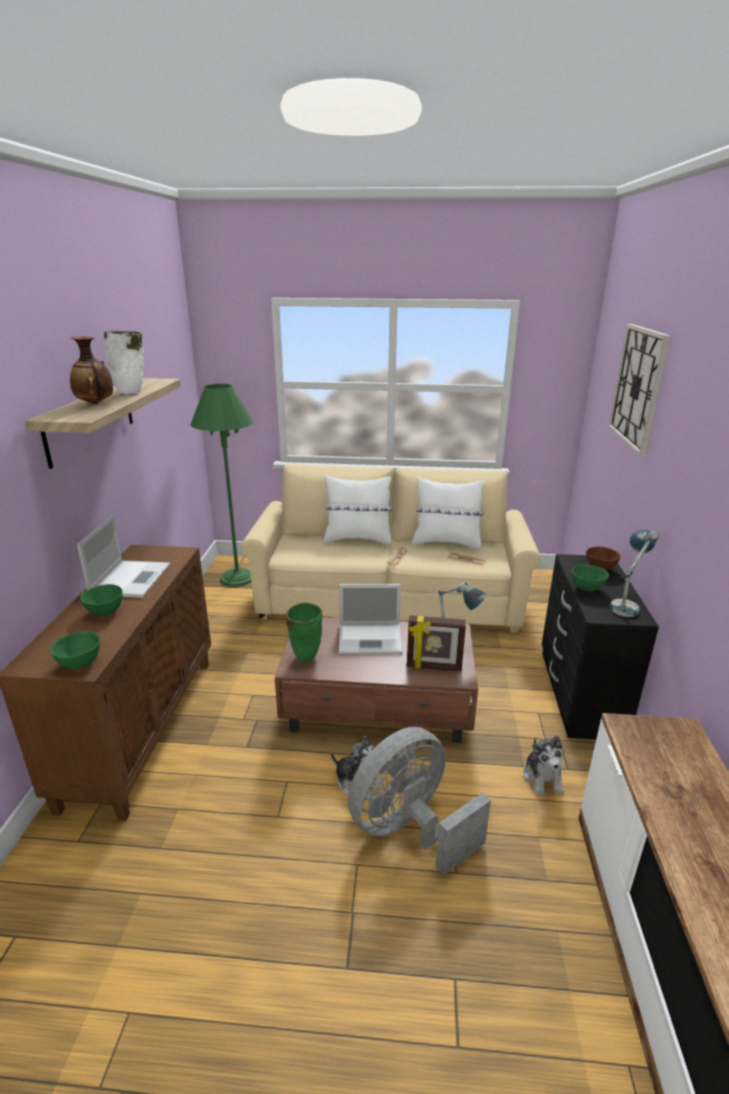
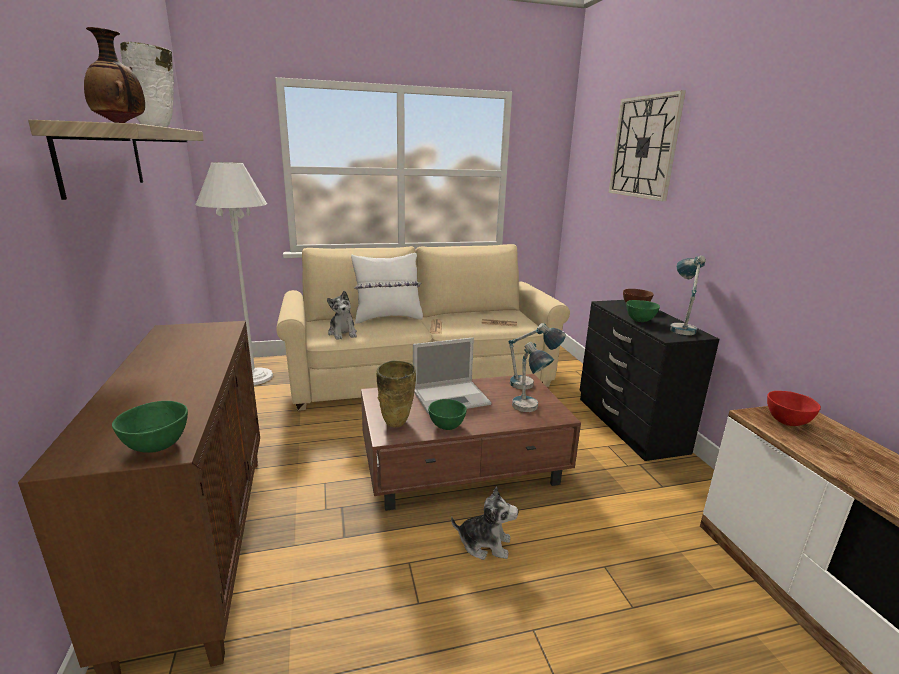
camera: 20 degrees left, 5 degrees down
laptop [77,516,170,598] -> none
green bowl [80,584,123,616] -> green bowl moved to [428,399,467,430]
green floor lamp [191,384,253,587] -> white floor lamp [195,162,273,385]
green vase [286,603,322,662] -> beige vase [376,361,416,428]
grey fan [348,727,491,875] -> none
picture frame [407,615,466,671] -> table lamp [512,342,554,412]
white pillow [412,477,485,550] -> none
plush toy [523,736,564,796] -> plush toy moved to [327,291,357,340]
none -> red bowl [767,391,821,426]

